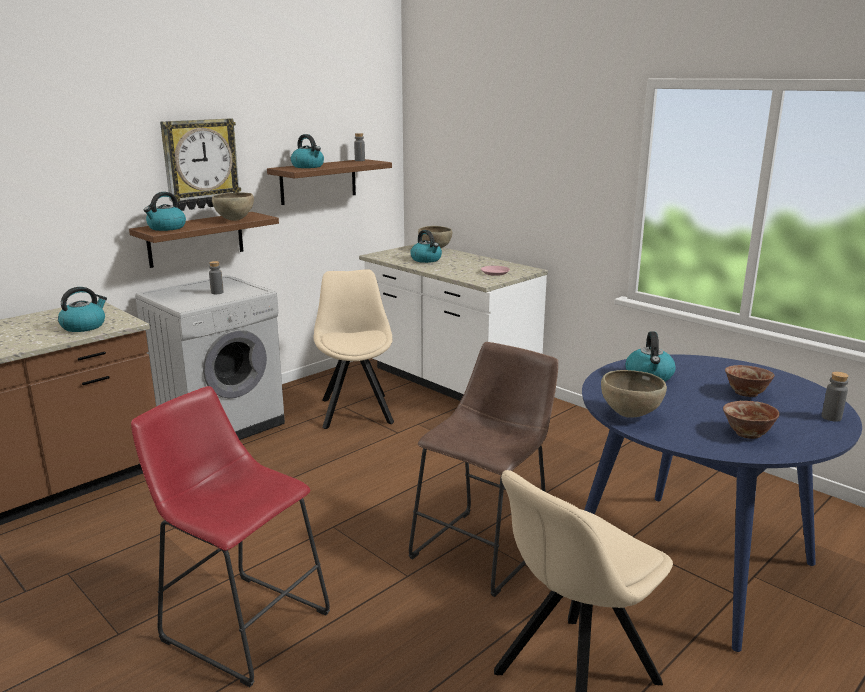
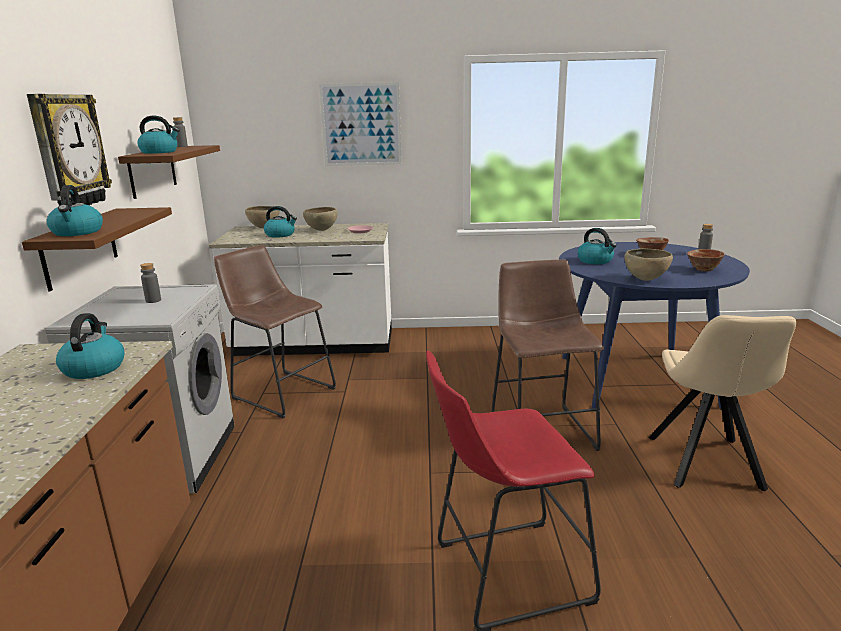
camera: 45 degrees left, 0 degrees up
brown bowl [212,192,254,221] -> brown bowl moved to [303,207,338,231]
beige chair [314,269,394,429] -> brown stool [214,245,336,419]
none -> picture [319,82,402,166]

